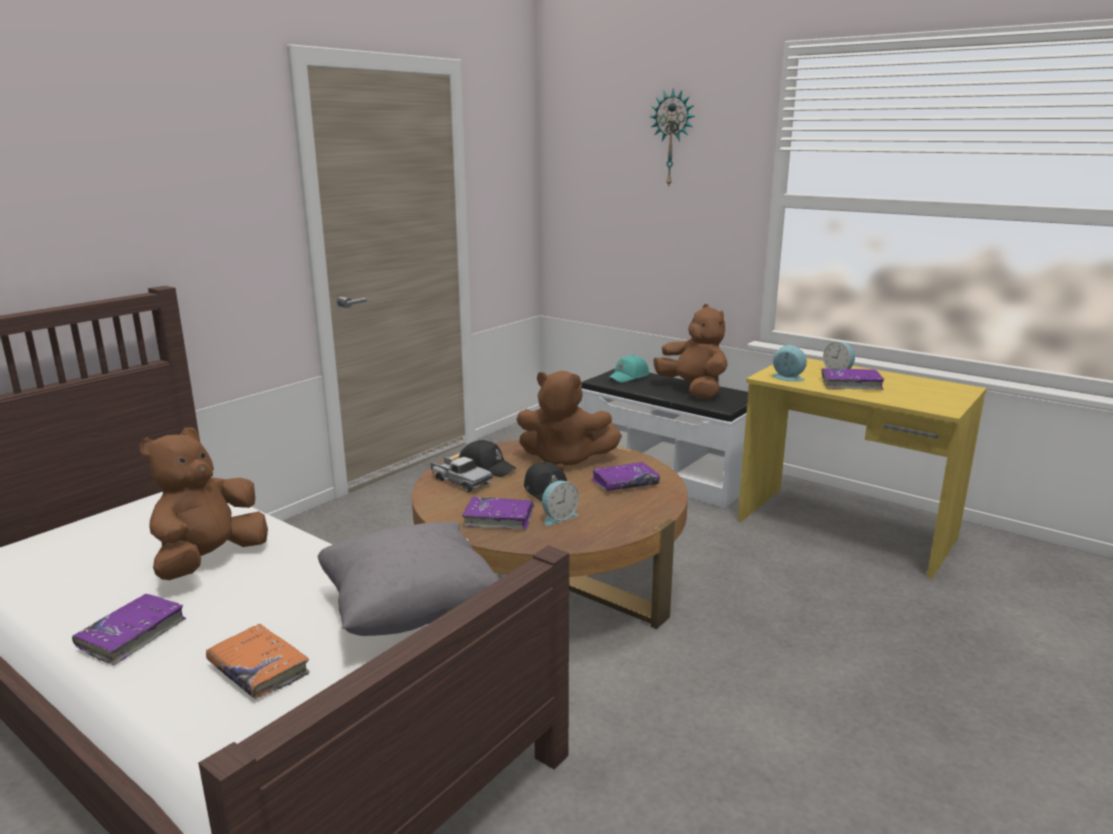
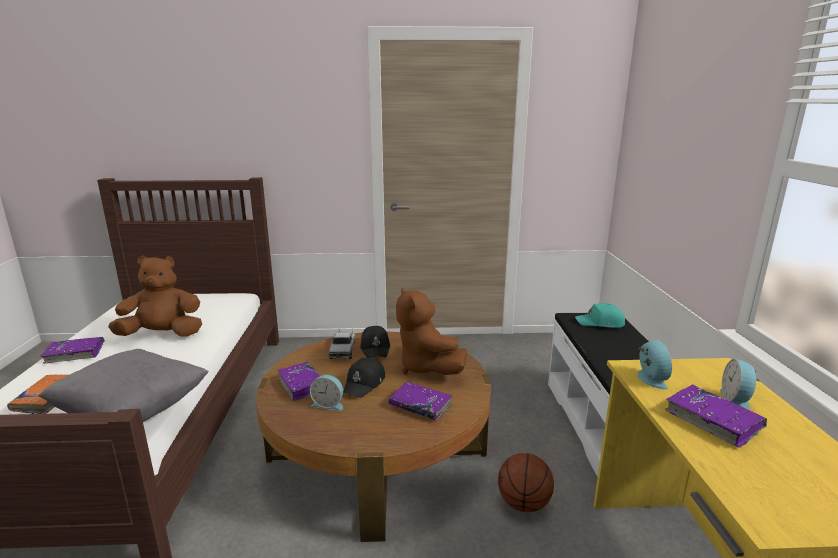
camera: 50 degrees right, 0 degrees up
wall clock [650,88,695,188] -> none
brown plush toy [653,304,727,398] -> none
none -> basketball [498,453,554,512]

